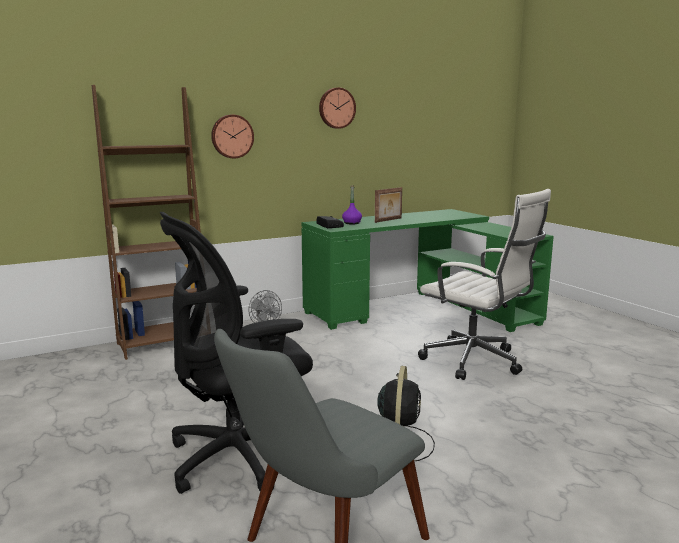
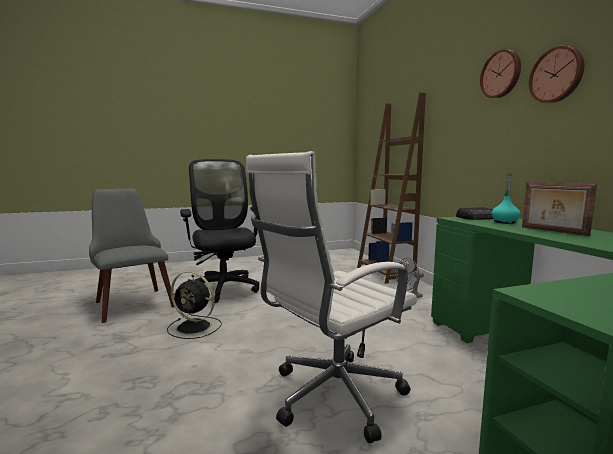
camera: 100 degrees right, 5 degrees down
wall clock [211,115,254,158] -> wall clock moved to [480,49,521,98]
purple bottle [342,185,362,225] -> turquoise bottle [492,174,520,224]

